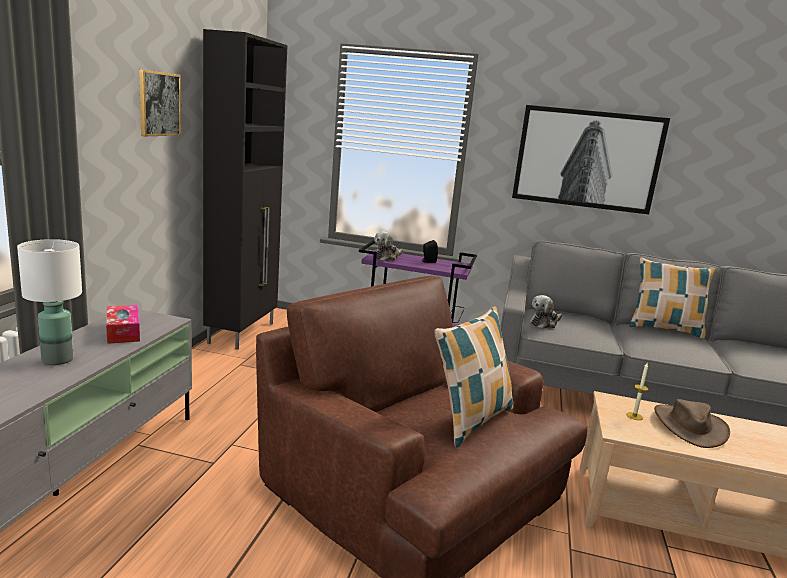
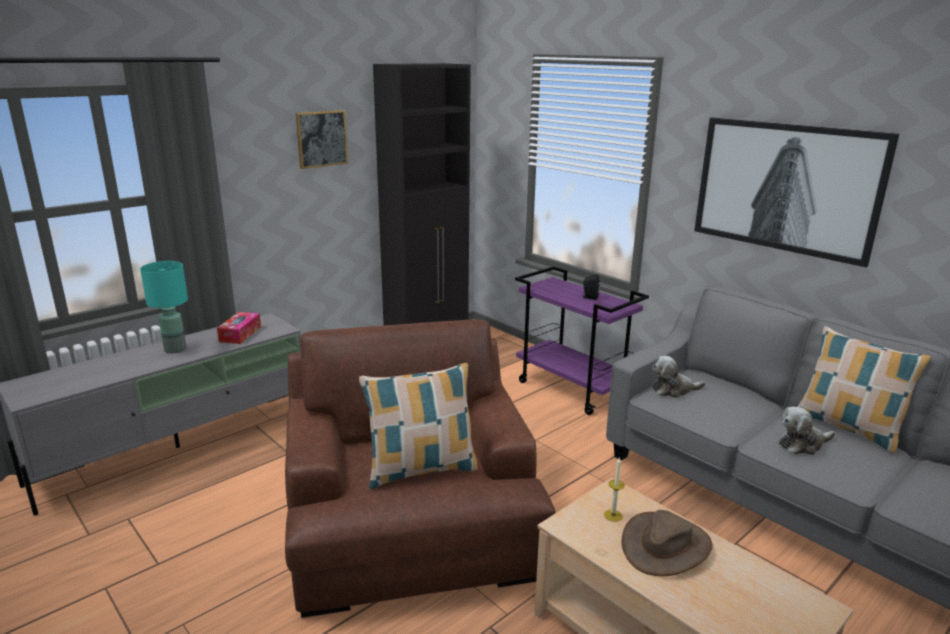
camera: 35 degrees right, 5 degrees up
white table lamp [17,239,82,365] -> turquoise table lamp [140,261,188,353]
plush toy [374,231,403,261] -> plush toy moved to [779,406,835,455]

